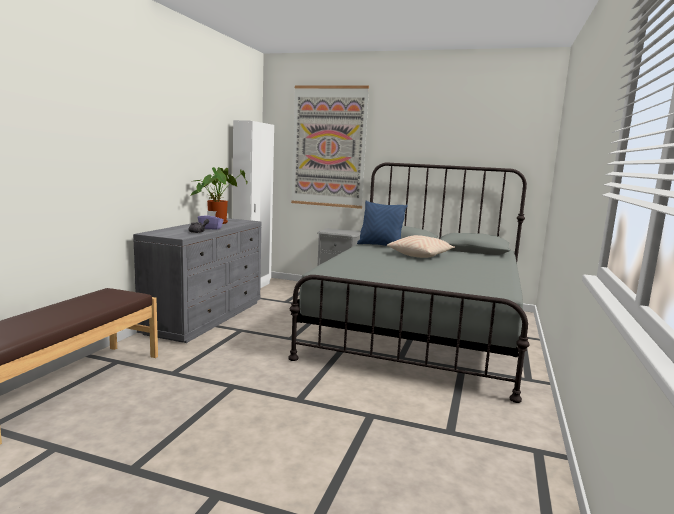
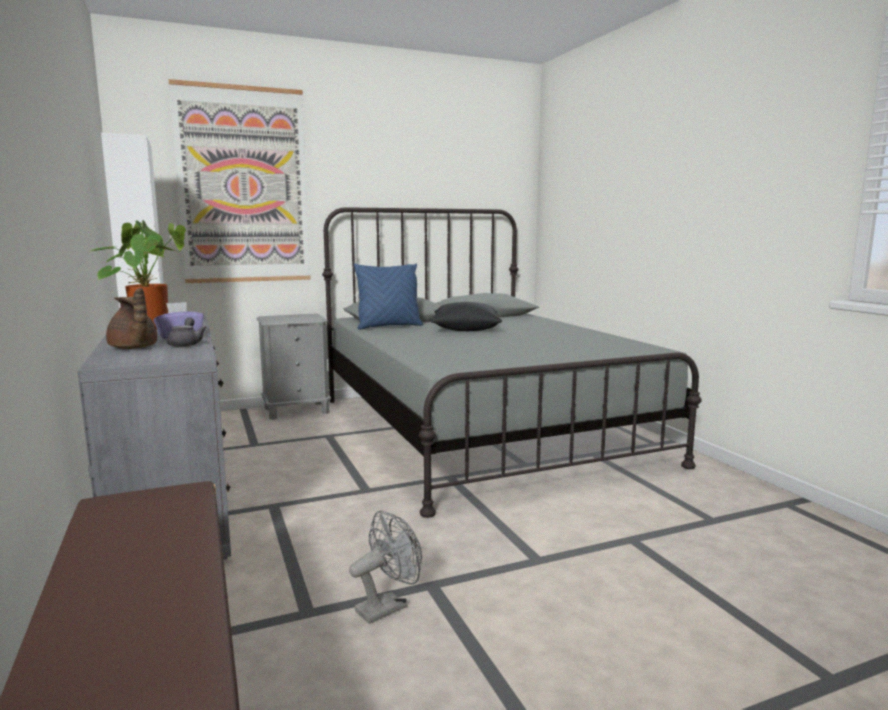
camera: 40 degrees left, 0 degrees up
beige pillow [387,235,455,258] -> black pillow [431,302,502,331]
none -> brown teapot [106,288,157,349]
none -> grey fan [349,511,422,624]

